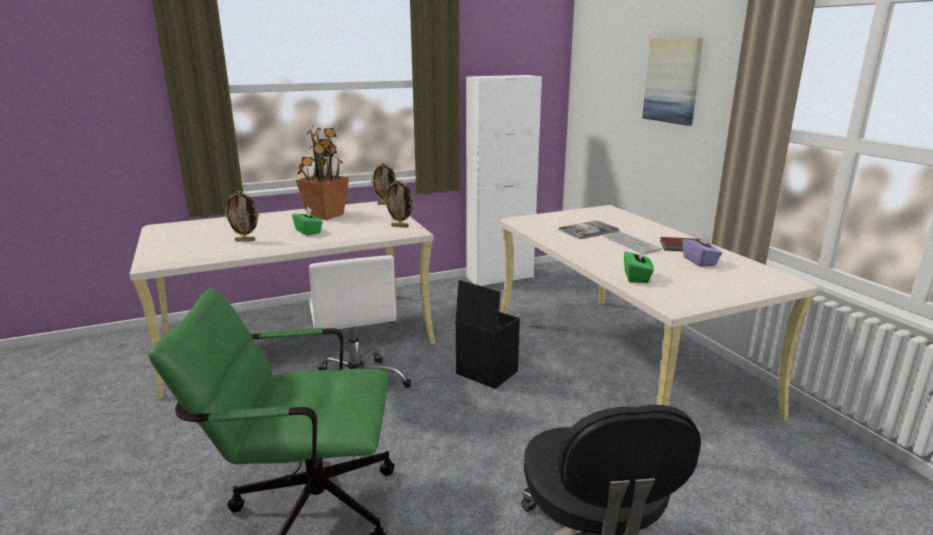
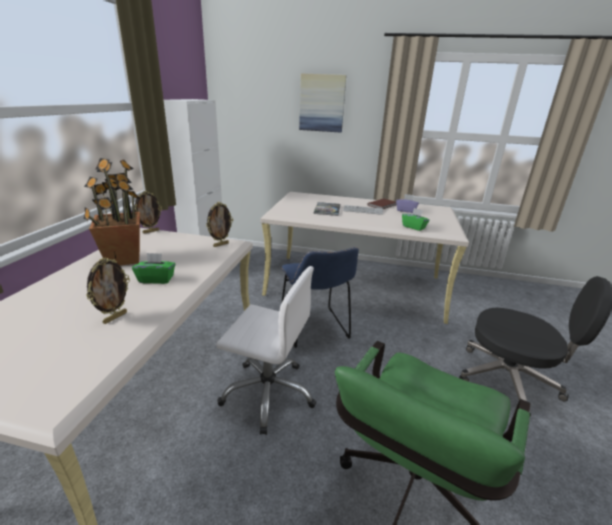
camera: 55 degrees left, 5 degrees up
black storage box [456,280,520,389] -> blue chair [281,247,359,348]

